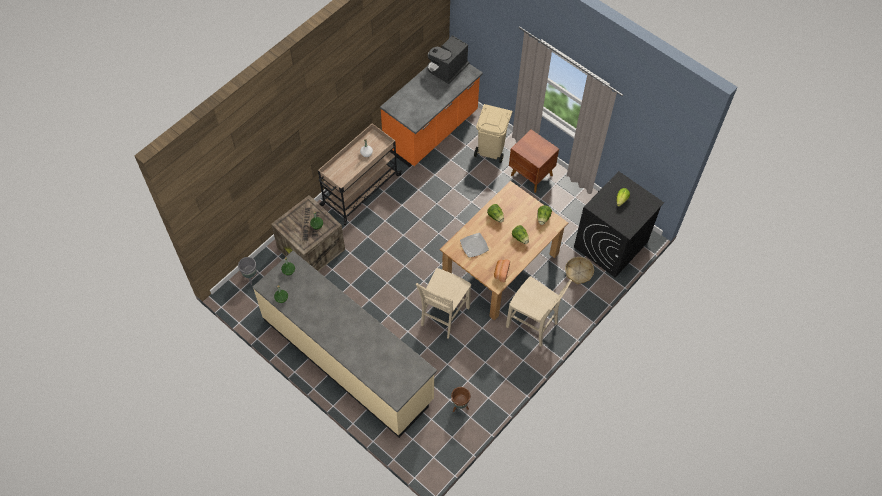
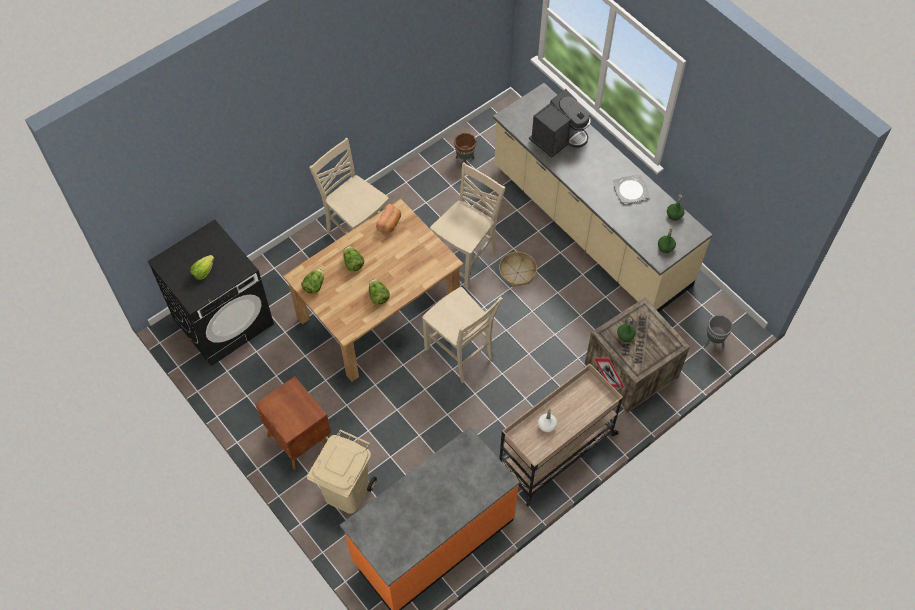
camera: 170 degrees left, 0 degrees up
coffee machine [427,35,469,84] -> coffee machine moved to [529,89,591,158]
plate [460,233,489,258] -> plate moved to [613,174,650,203]
basket [565,257,594,285] -> basket moved to [499,252,537,287]
none -> beige chair [422,287,502,383]

